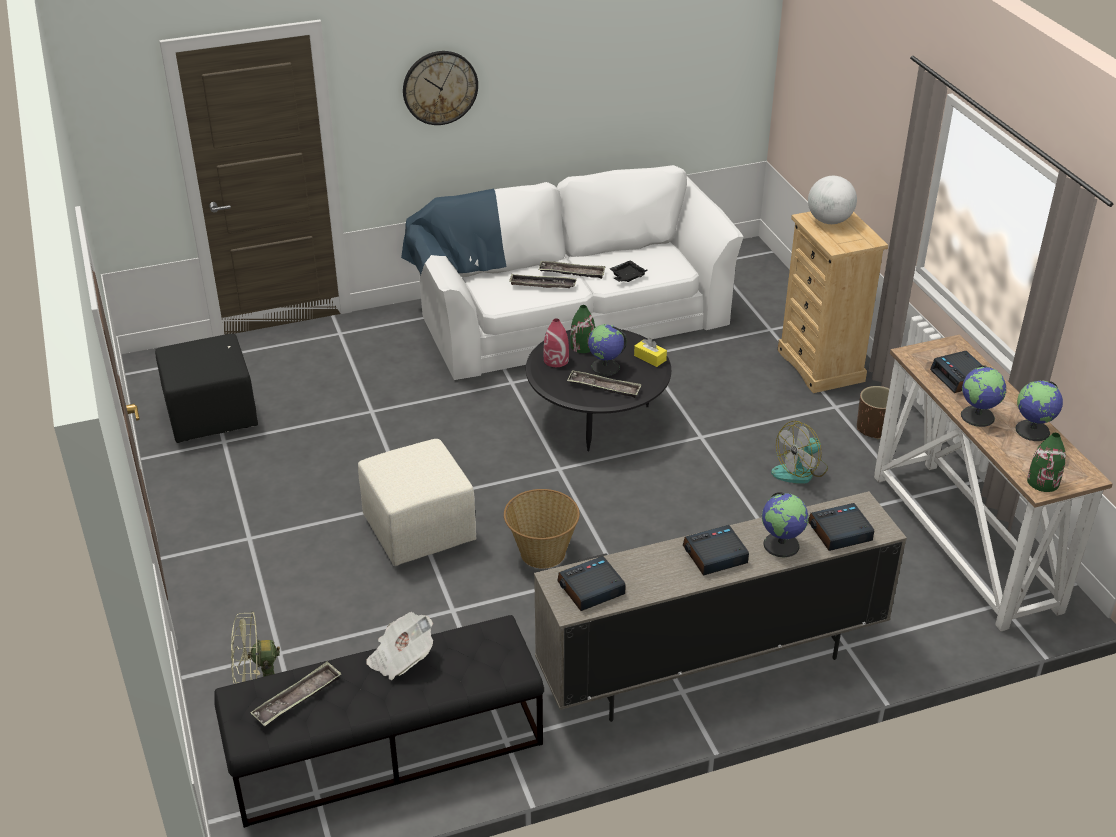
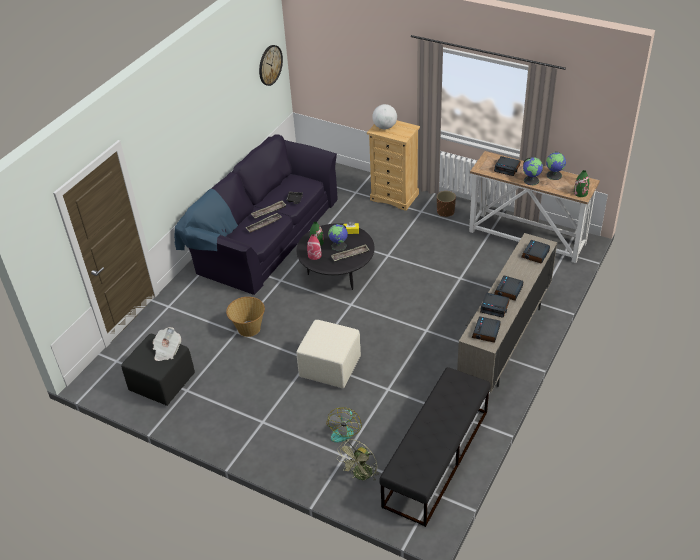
camera: 40 degrees left, 5 degrees up
tray [250,661,341,726] -> none
newspaper [366,612,433,680] -> newspaper moved to [153,327,181,361]
white sofa [401,165,744,380] -> black sofa [174,134,338,295]
wall clock [403,51,478,125] -> wall clock moved to [259,45,283,86]
basket [504,489,580,569] -> basket moved to [226,297,265,337]
globe [762,492,809,558] -> none
fan [771,421,828,484] -> fan moved to [326,407,362,443]
none -> alarm clock [480,293,510,318]

